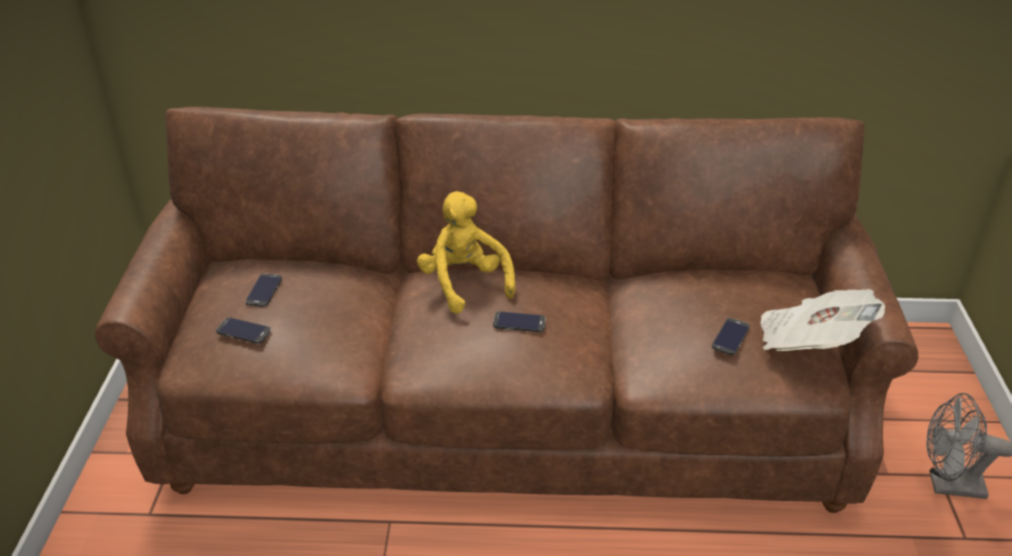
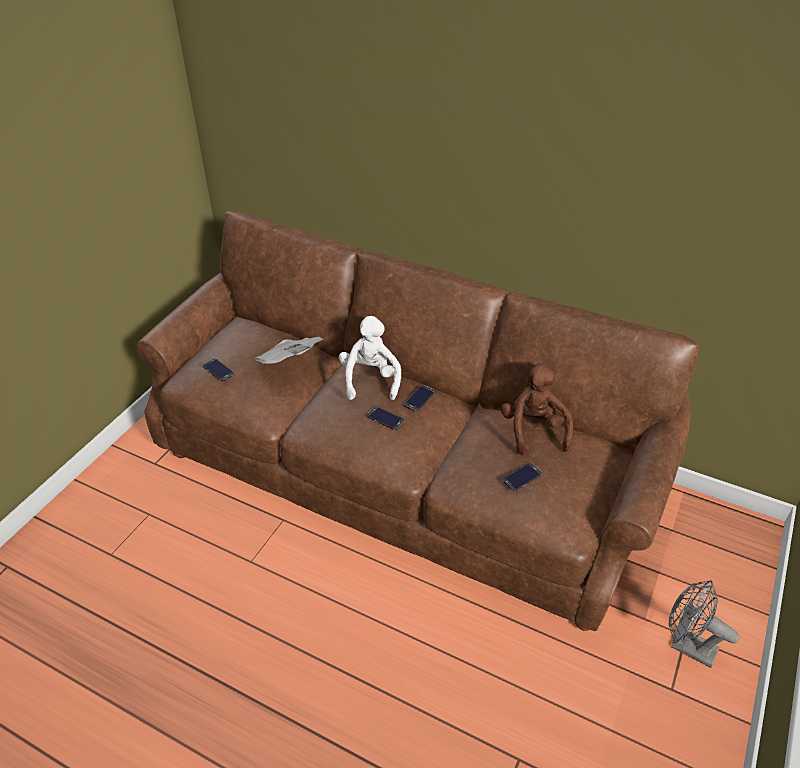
camera: 25 degrees right, 5 degrees up
phone [245,274,282,306] -> phone moved to [404,385,435,411]
yellow plush toy [417,191,515,314] -> white plush toy [339,316,401,400]
newspaper [761,289,885,351] -> newspaper moved to [256,337,323,364]
none -> brown plush toy [501,363,573,455]

